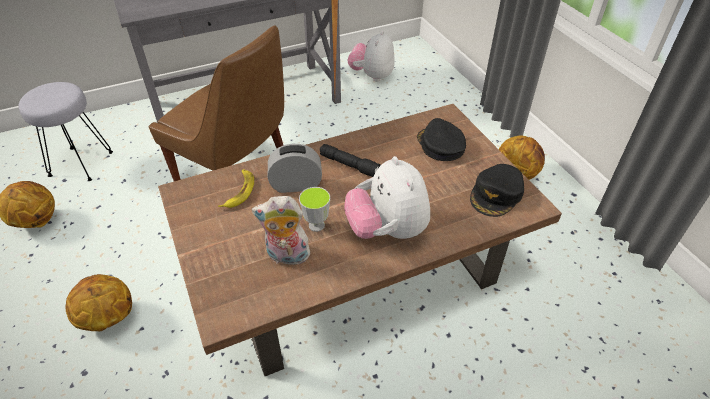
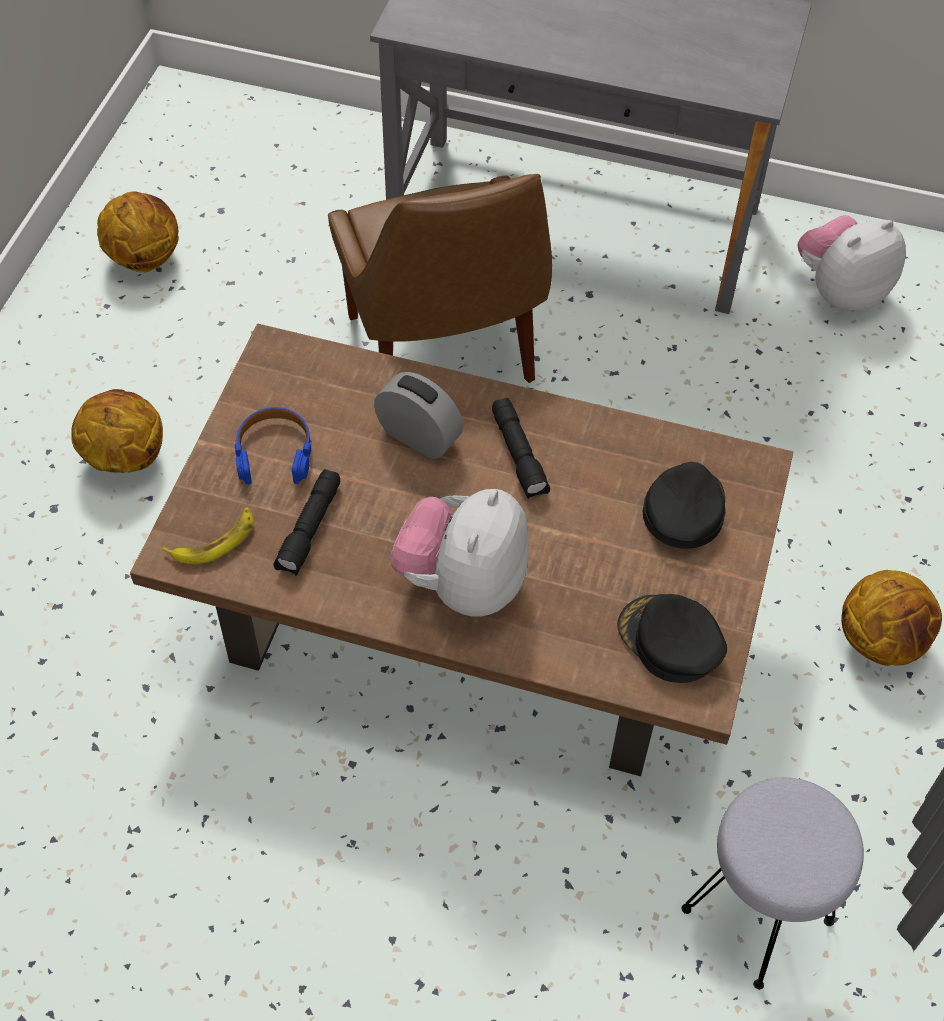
camera: 40 degrees right, 10 degrees up
grey stool [19,82,113,181] -> grey stool moved to [682,777,864,989]
banana [218,169,254,208] -> banana moved to [162,507,254,564]
plush toy [252,196,310,265] -> black flashlight [273,469,340,576]
cup [299,187,330,232] -> none
black cap [470,164,524,217] -> black cap turned 60 degrees clockwise [617,594,727,683]
none -> blue headphones [235,407,312,484]

